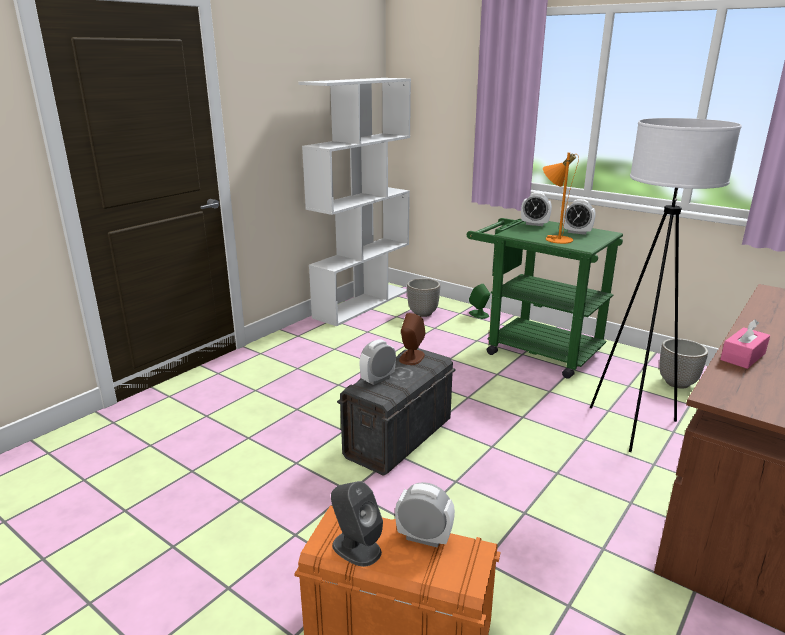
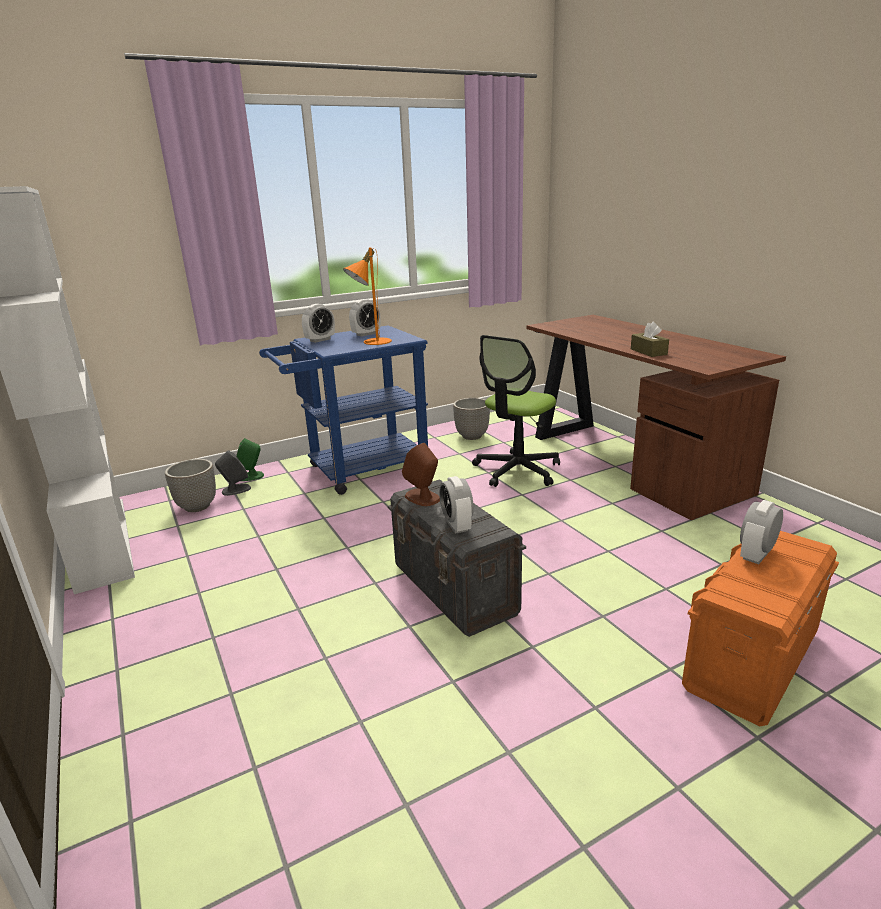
camera: 65 degrees left, 0 degrees up
grey speaker [331,481,383,567] -> grey speaker moved to [215,450,251,496]
green cart [467,218,623,379] -> blue cart [259,325,428,495]
white floor lamp [590,118,742,452] -> office chair [472,335,560,487]
pink tissue box [720,319,770,369] -> brown tissue box [631,322,669,357]

